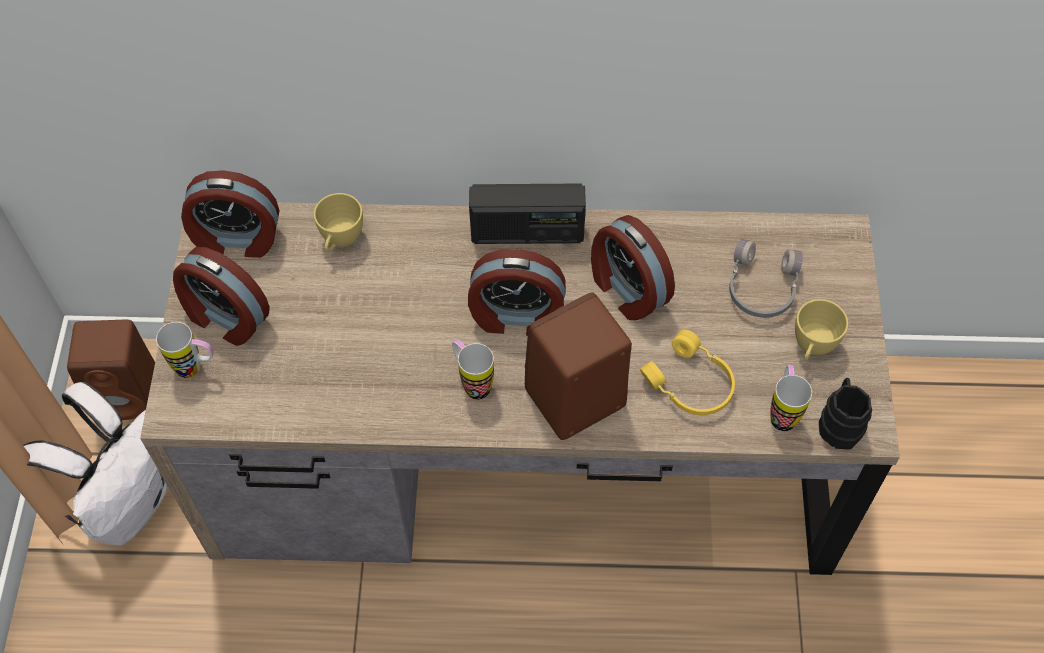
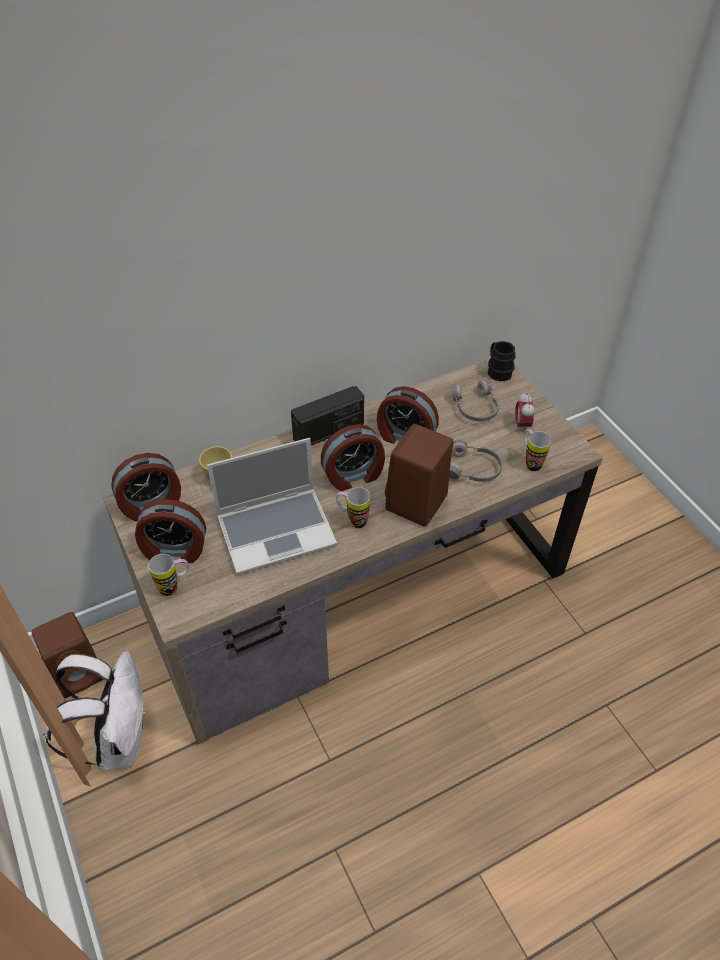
camera: 30 degrees left, 10 degrees down
yellow headphones [640,330,735,415] -> grey headphones [449,439,502,482]
yellow cup [795,299,848,360] -> alarm clock [515,392,535,433]
black mug [819,378,872,450] -> black mug moved to [488,341,516,381]
none -> laptop [207,438,337,575]

